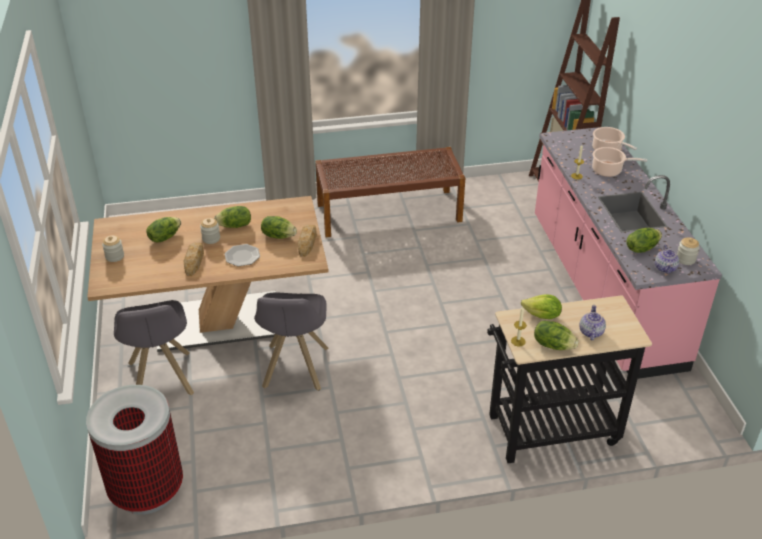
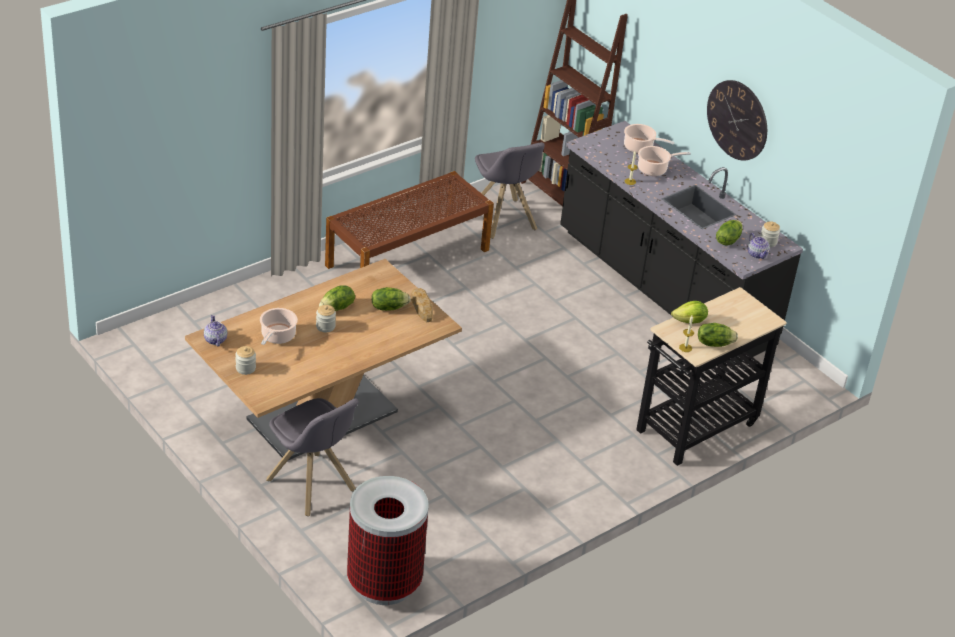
camera: 30 degrees left, 0 degrees up
lettuce [146,217,181,242] -> cooking pot [260,308,298,345]
bread [184,243,204,276] -> none
plate [225,244,260,266] -> none
grey chair [254,292,329,391] -> grey chair moved to [470,142,545,239]
pink counter [535,126,722,379] -> black counter [560,121,803,365]
teapot [579,305,606,340] -> teapot moved to [204,315,227,347]
none -> wall clock [707,80,767,161]

